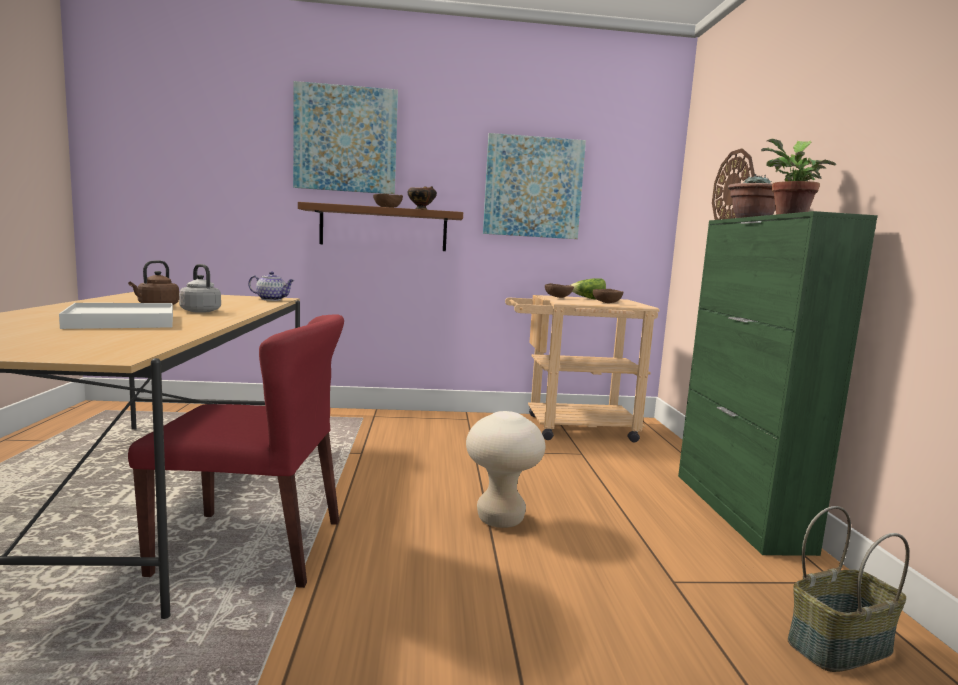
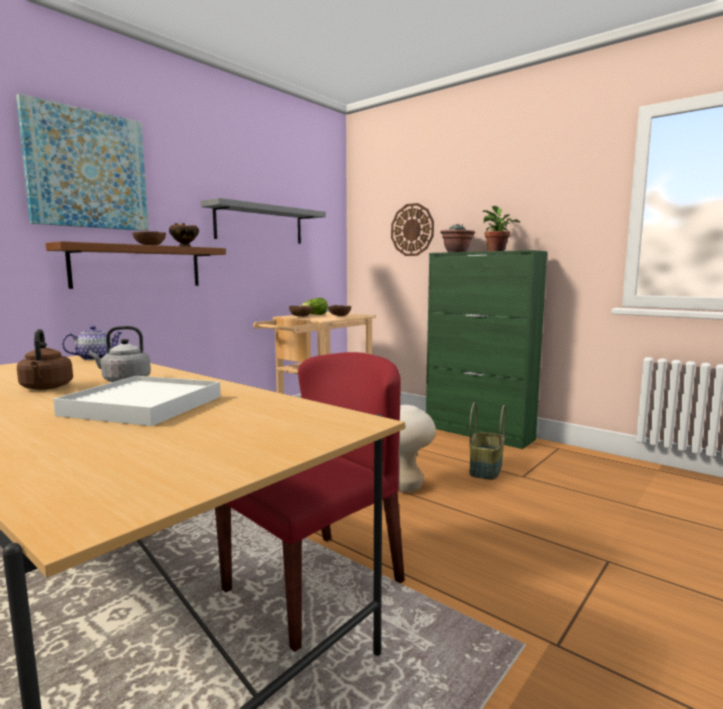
camera: 45 degrees left, 0 degrees up
picture [483,133,586,239] -> grey shelf [201,198,326,244]
basket [788,506,910,672] -> basket moved to [469,402,506,480]

